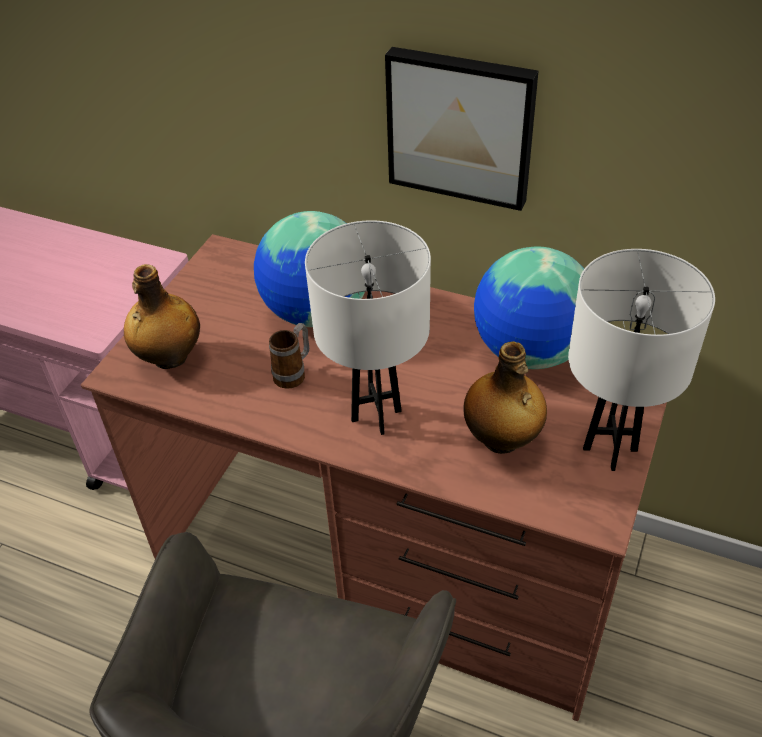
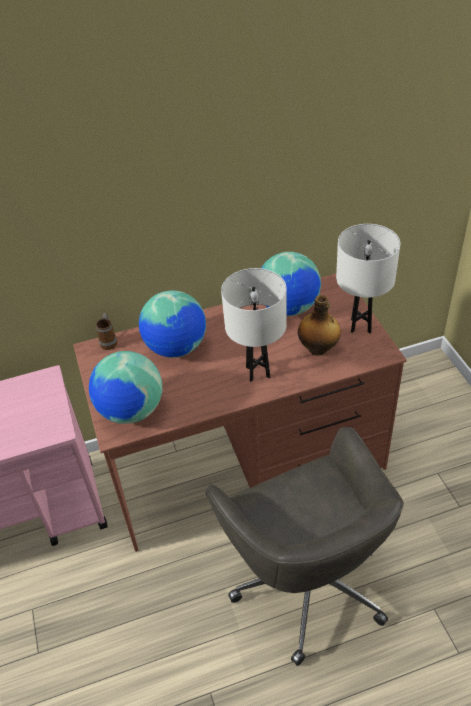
camera: 40 degrees left, 0 degrees up
bottle [124,264,200,369] -> globe [89,351,162,424]
mug [269,323,309,389] -> mug moved to [96,313,117,350]
picture [385,47,538,211] -> none

